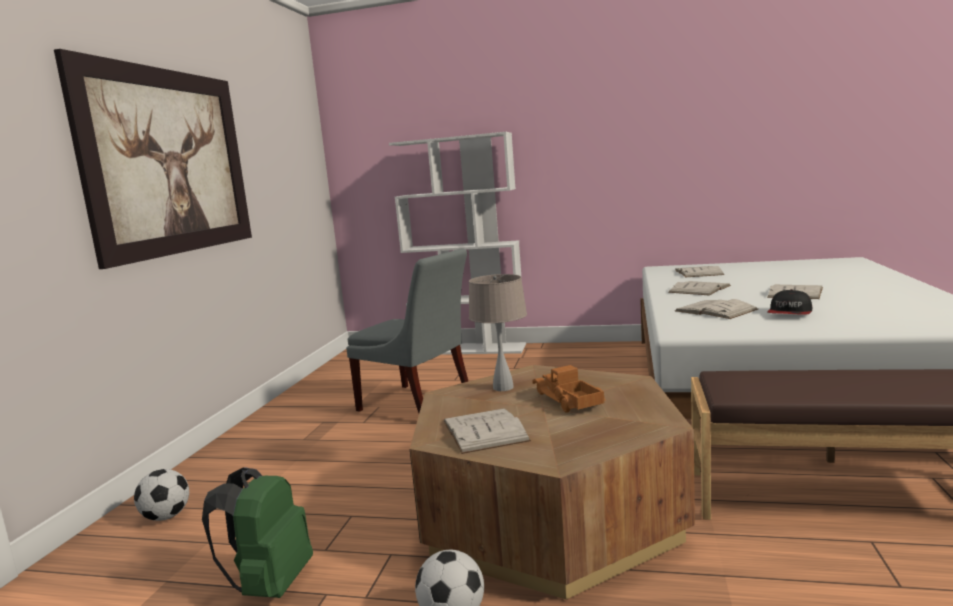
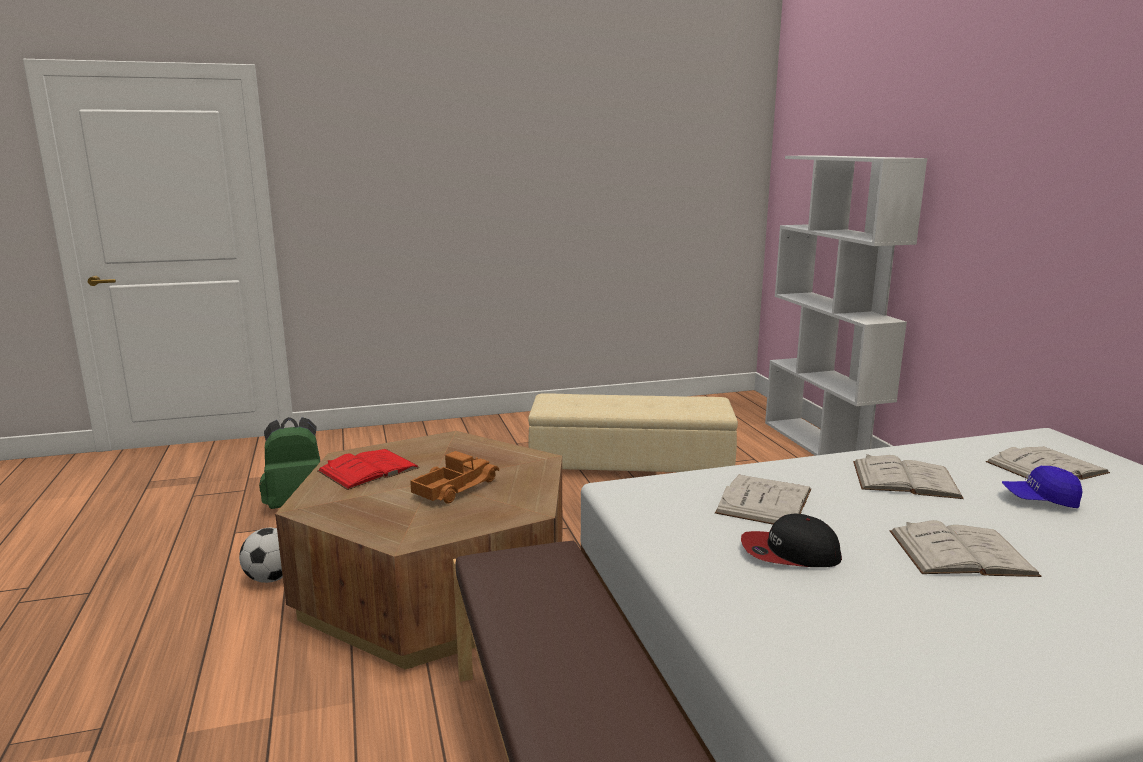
camera: 60 degrees right, 5 degrees up
picture [54,49,252,269] -> none
football [134,469,189,521] -> none
grey chair [346,248,468,413] -> beige ottoman [528,393,738,472]
white book [444,408,531,454] -> red book [317,449,420,490]
beige table lamp [469,274,527,391] -> none
none -> blue cap [1002,466,1083,508]

